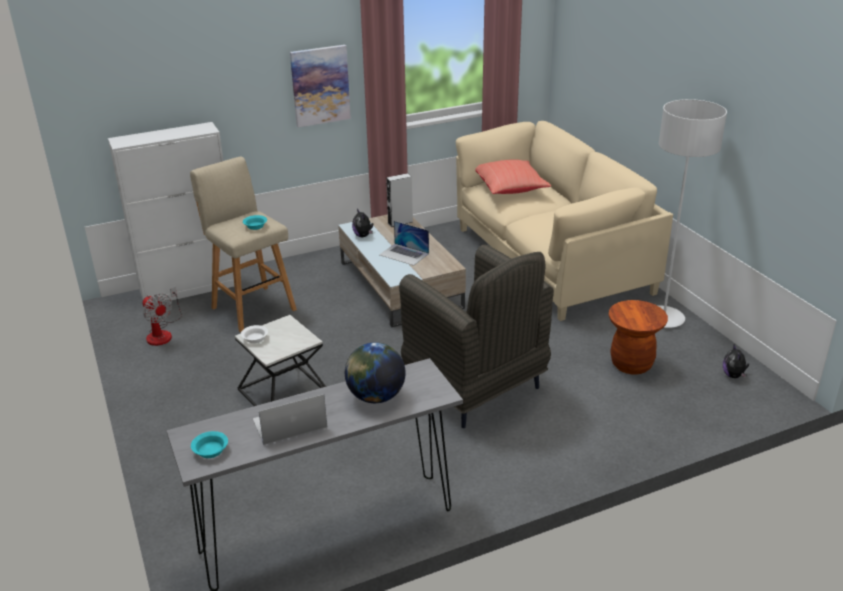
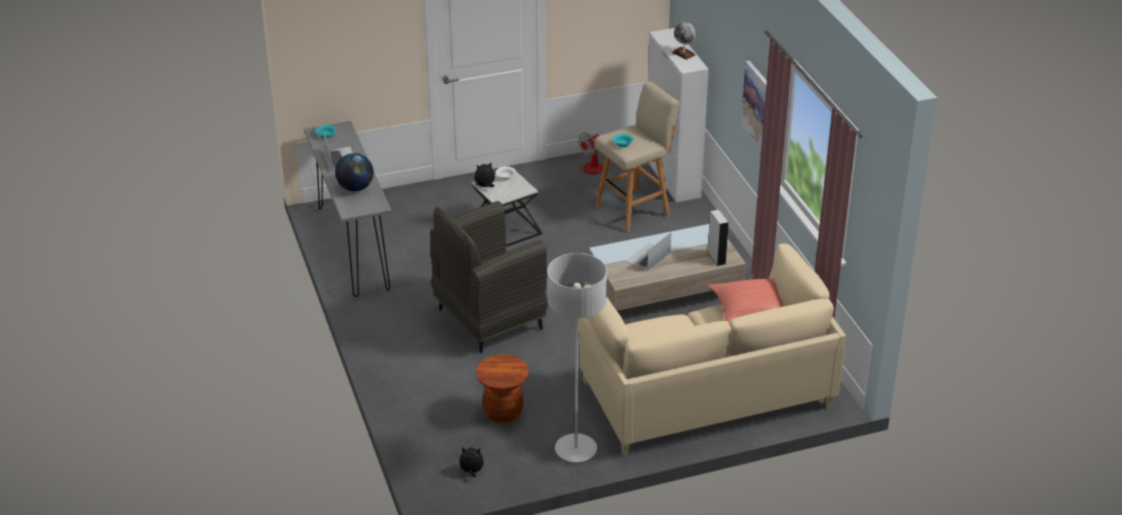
camera: 95 degrees right, 5 degrees up
plush toy [352,209,373,237] -> plush toy moved to [474,163,495,187]
none -> globe [672,22,696,60]

